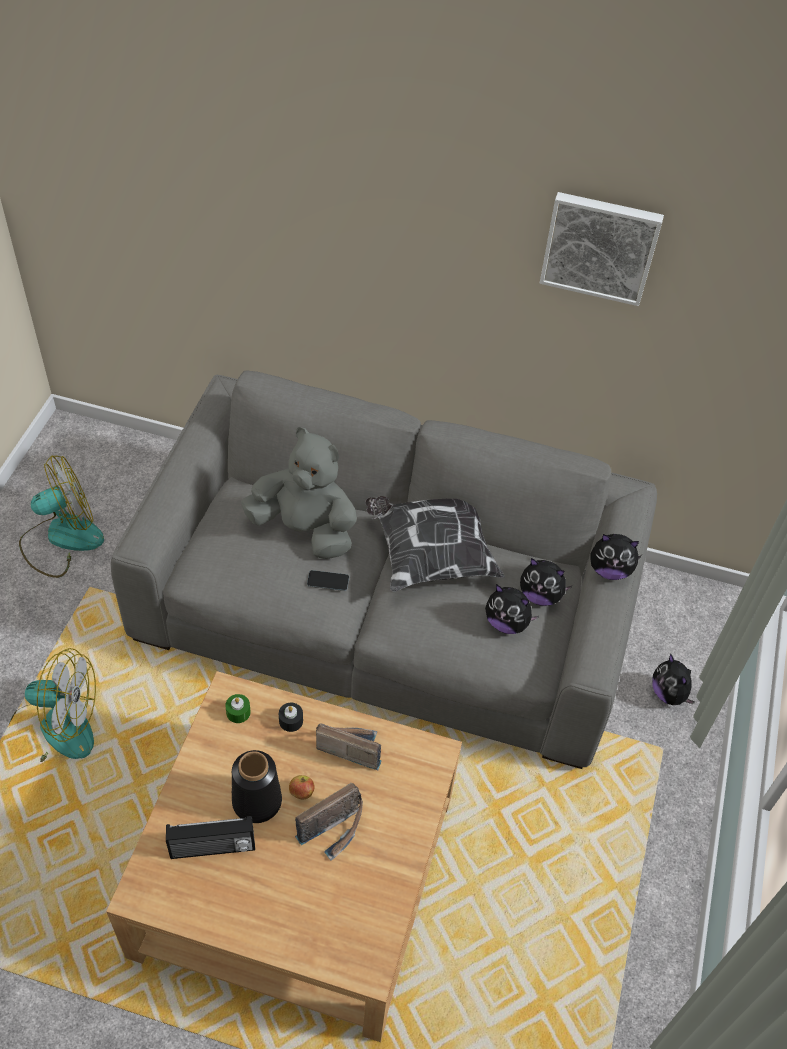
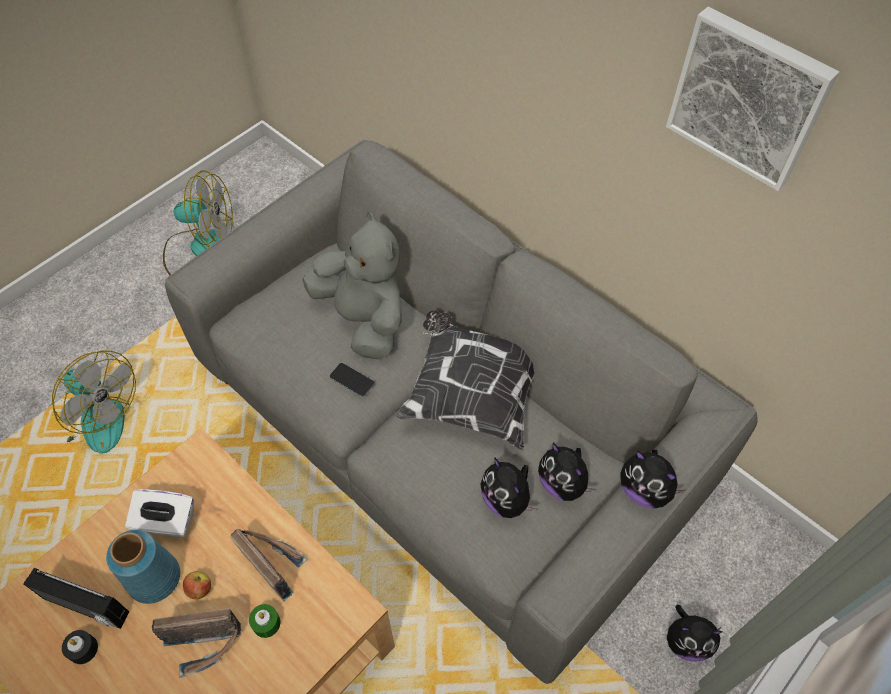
camera: 30 degrees right, 5 degrees up
green candle [225,694,251,723] -> green candle moved to [249,604,280,638]
black vase [232,750,282,823] -> blue vase [106,530,180,604]
black candle [279,703,303,732] -> black candle moved to [62,630,98,664]
plush toy [652,653,695,705] -> plush toy turned 90 degrees counterclockwise [667,605,723,661]
none -> white tissue box [125,489,194,538]

